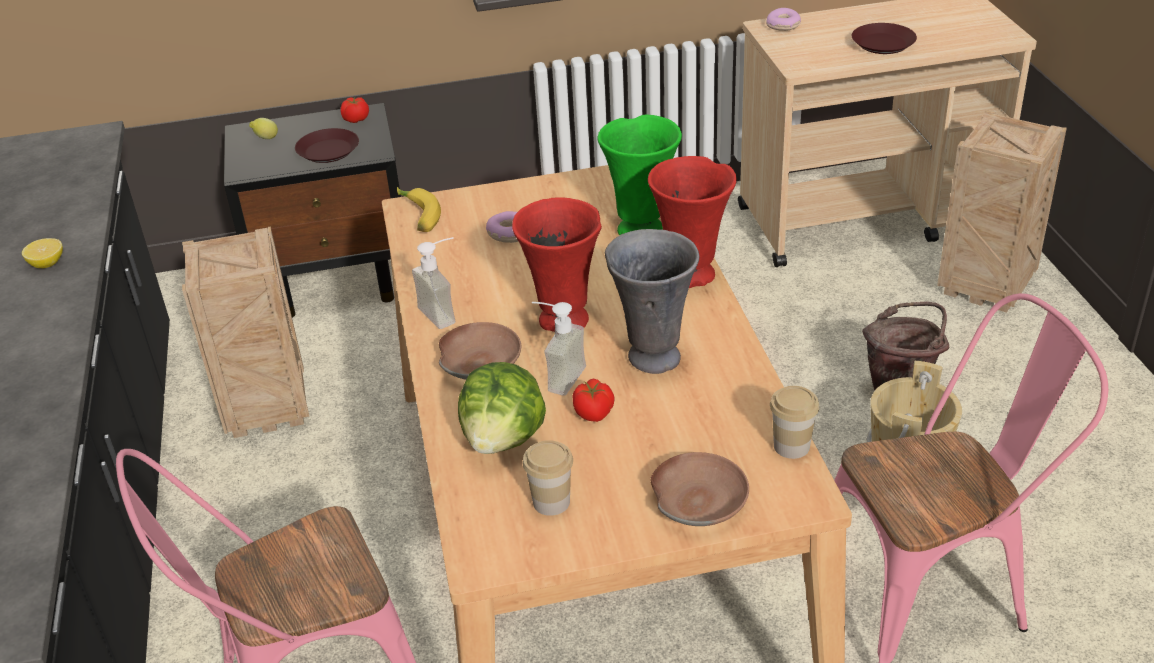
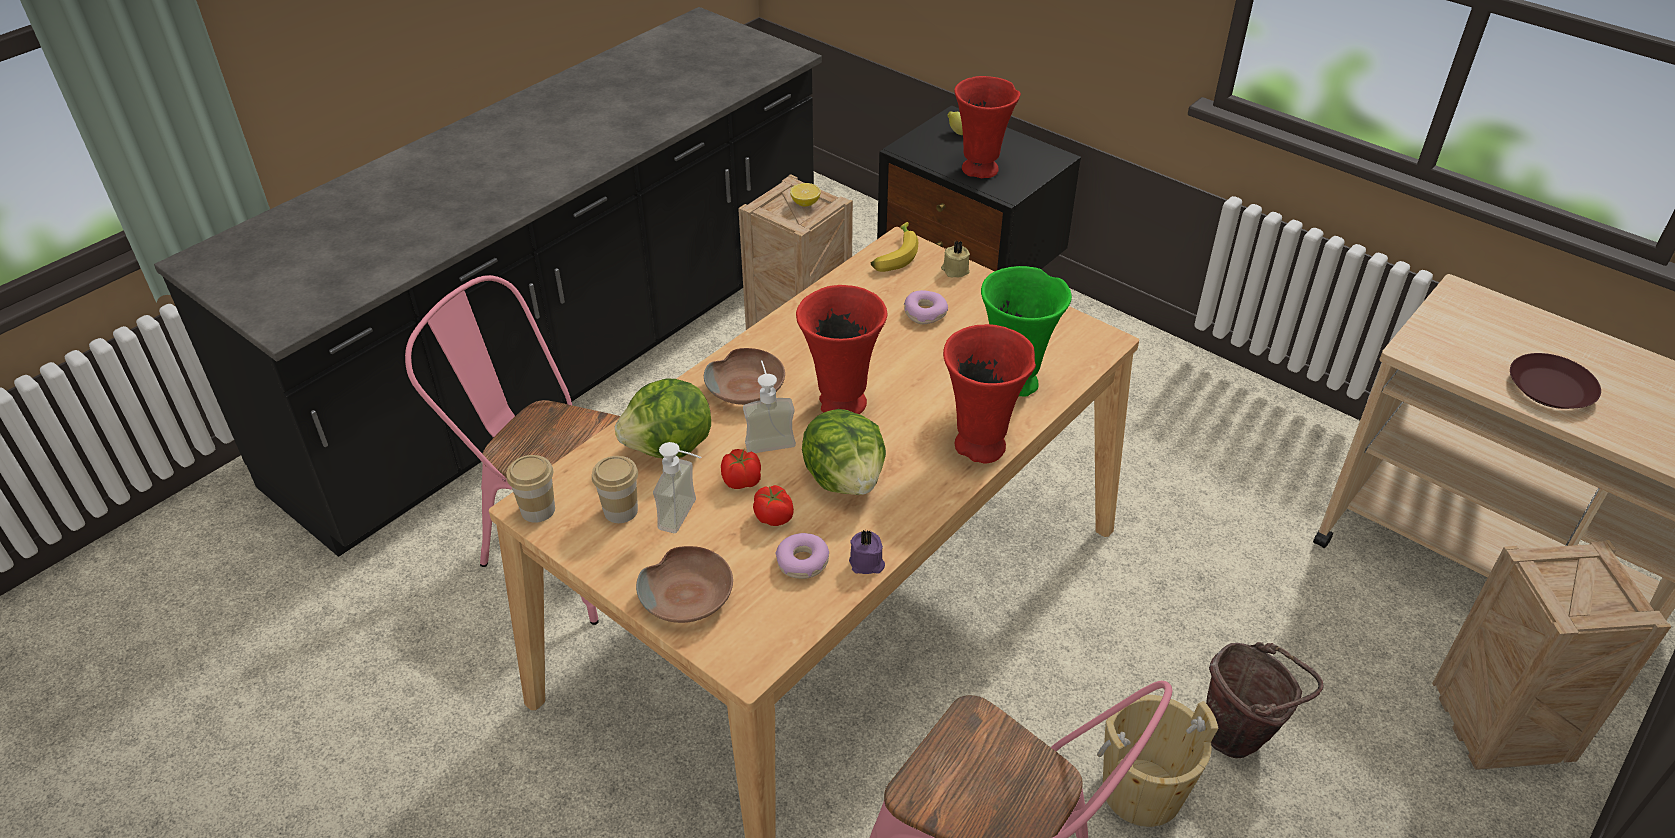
camera: 50 degrees right, 5 degrees up
lemon [22,238,63,268] -> lemon moved to [790,183,821,207]
brown plate [295,128,359,163] -> red vase [955,76,1021,178]
tomato [340,97,369,123] -> tomato moved to [753,485,794,526]
soap dispenser [412,237,455,329] -> soap dispenser moved to [653,442,701,533]
grey vase [605,229,699,374] -> lettuce [802,409,886,495]
donut [766,8,801,31] -> donut moved to [775,533,829,579]
cup [770,386,819,459] -> cup moved to [506,455,555,523]
none -> purple candle [849,529,885,574]
none -> beige candle [941,241,970,277]

